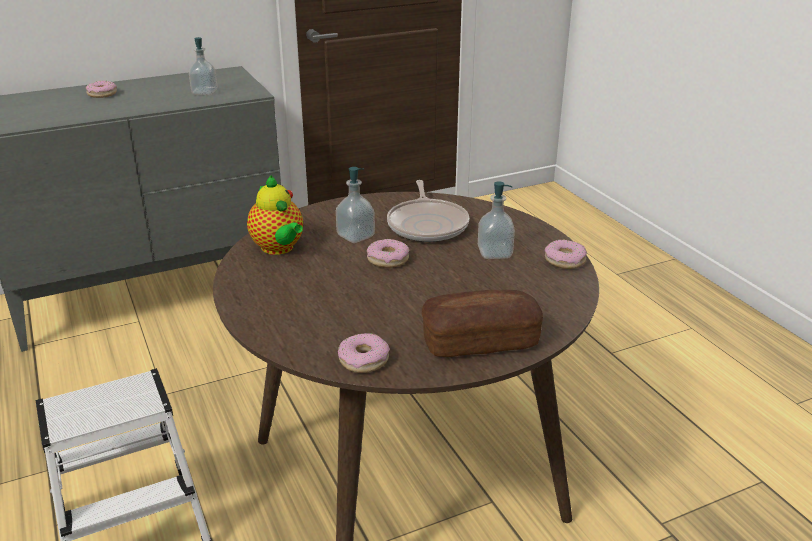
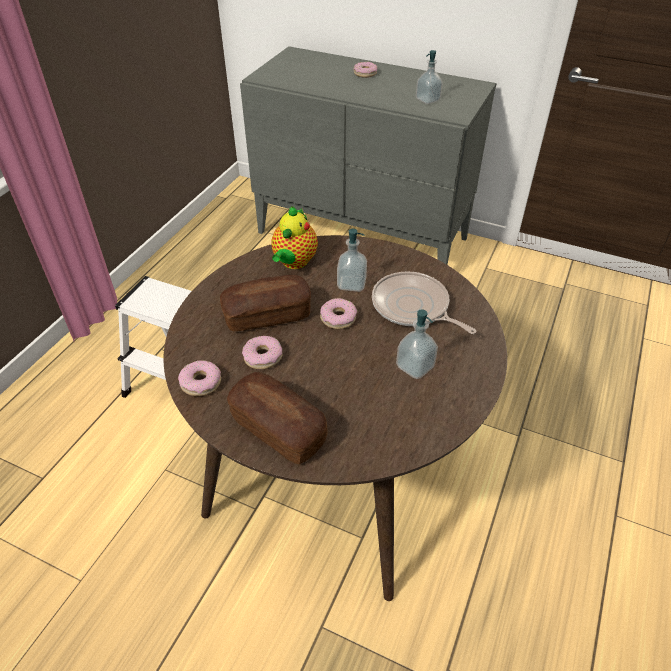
camera: 50 degrees right, 15 degrees up
frying pan [387,180,469,242] -> frying pan turned 90 degrees clockwise [372,272,477,334]
donut [545,240,587,269] -> donut moved to [242,336,282,369]
none -> bread [220,275,311,331]

